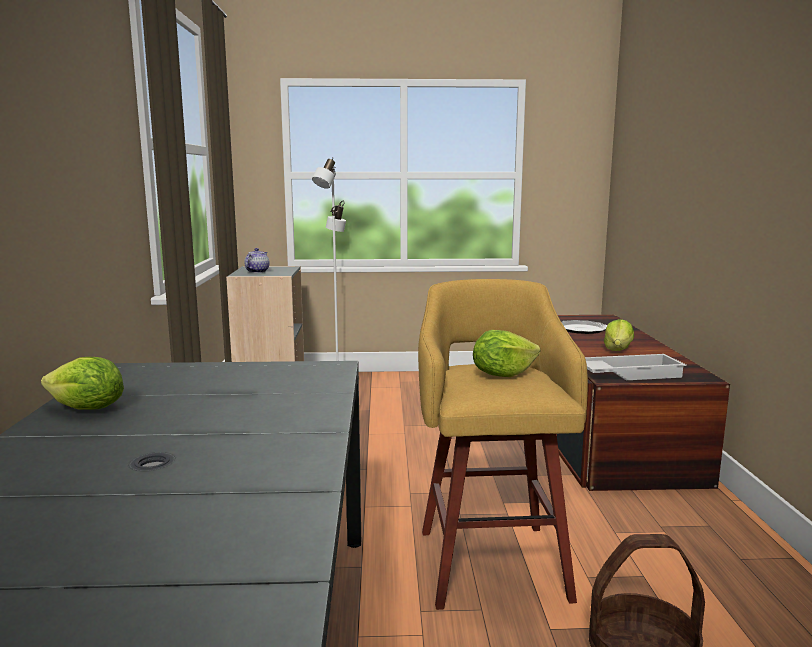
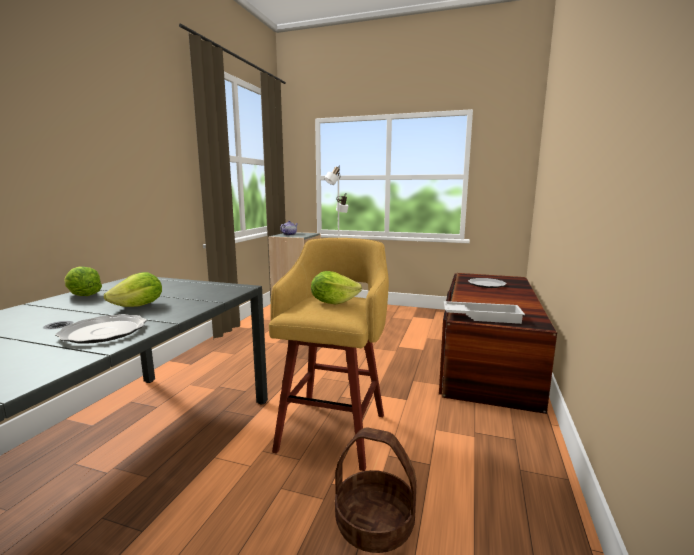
camera: 20 degrees right, 0 degrees up
lettuce [604,319,634,351] -> lettuce moved to [104,272,162,307]
none -> plate [55,314,147,344]

